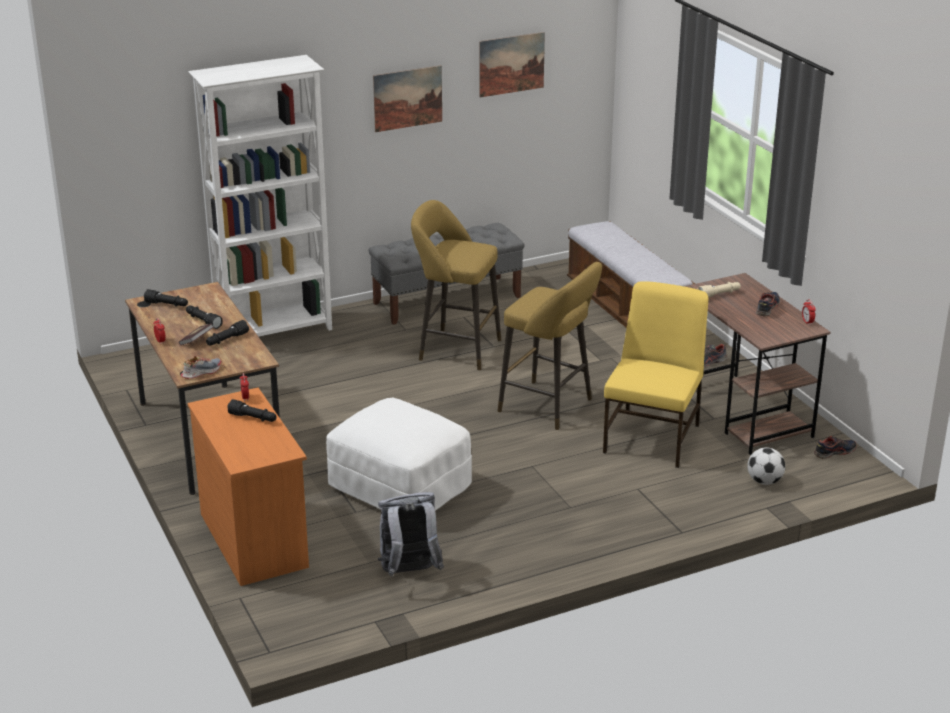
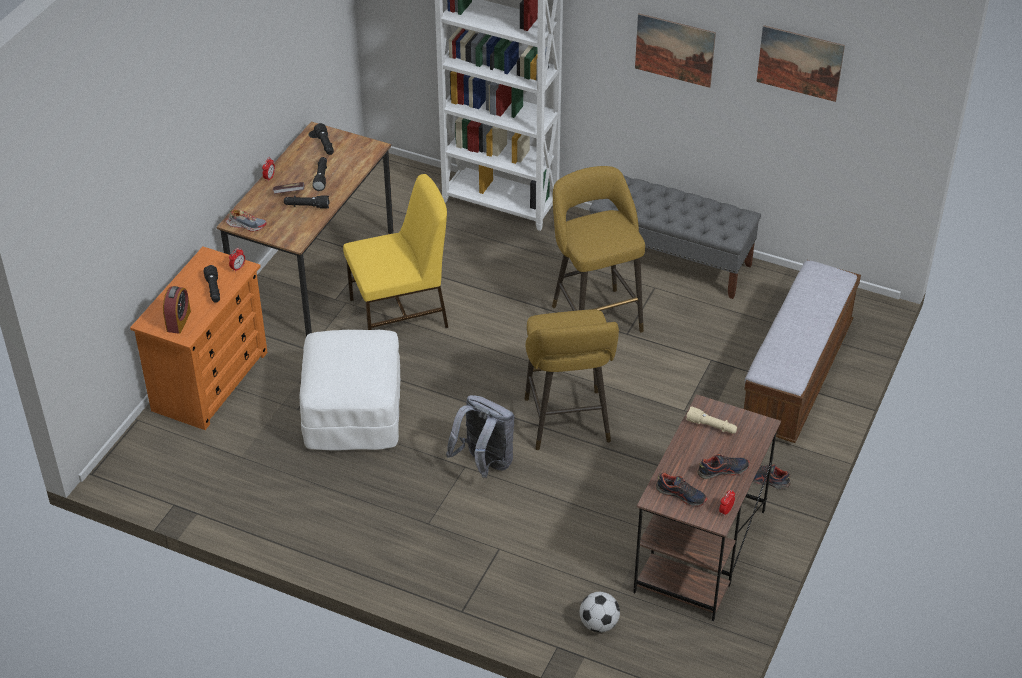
camera: 50 degrees right, 15 degrees up
grey backpack [378,492,444,577] -> grey backpack moved to [446,395,515,478]
yellow chair [603,281,708,468] -> yellow chair moved to [343,174,448,330]
shoe [814,436,857,459] -> shoe moved to [656,472,708,507]
none -> alarm clock [163,286,191,334]

